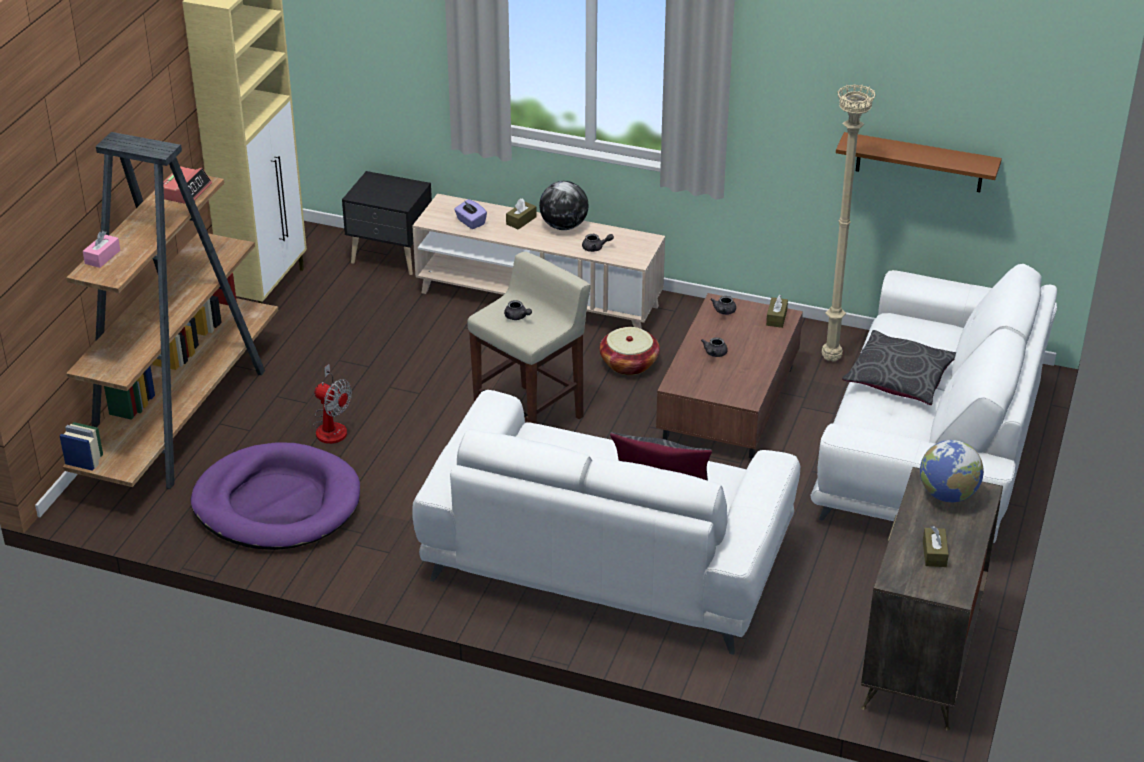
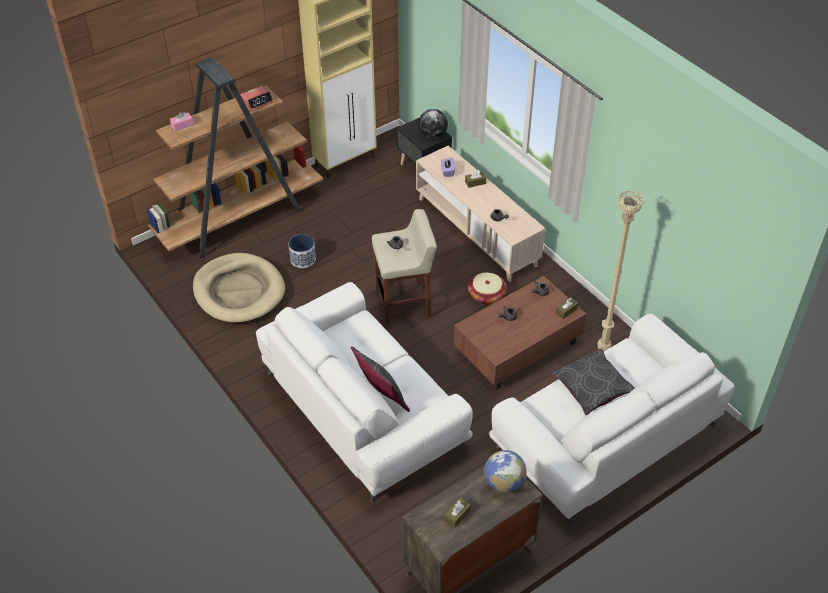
camera: 35 degrees right, 10 degrees up
purple dog bed [191,443,360,550] -> beige dog bed [193,253,285,323]
fan [313,364,352,444] -> planter [288,234,316,268]
globe [539,181,589,230] -> globe moved to [418,109,448,139]
brown shelf [836,132,1002,192] -> none

